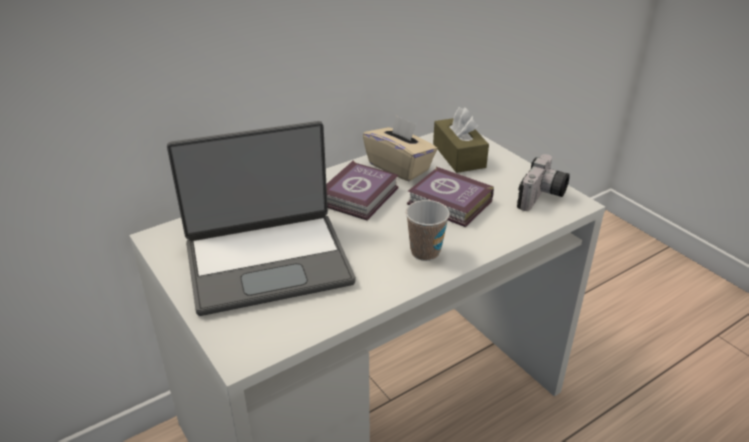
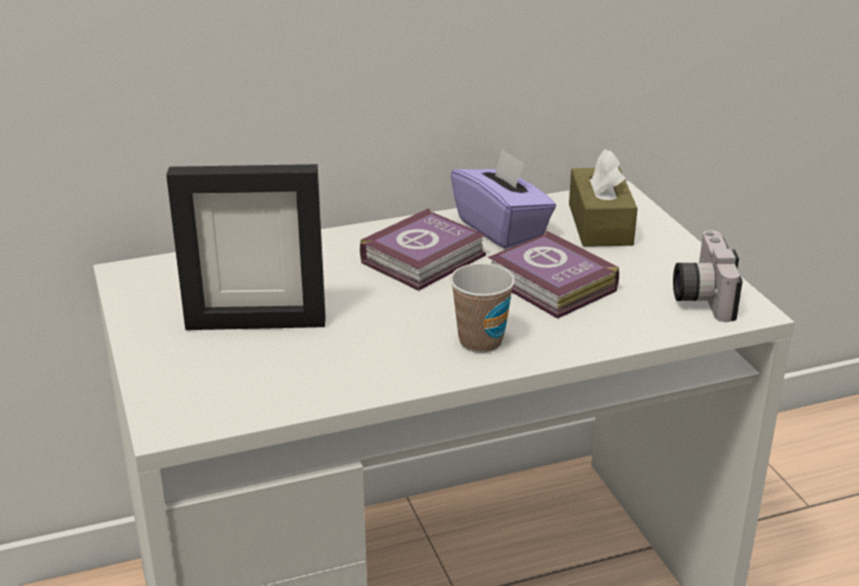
camera: 15 degrees right, 5 degrees down
laptop [167,121,356,316] -> picture frame [166,164,326,330]
beige tissue box [363,115,437,181] -> purple tissue box [451,149,556,249]
camera [517,154,570,211] -> camera turned 135 degrees clockwise [673,230,743,322]

